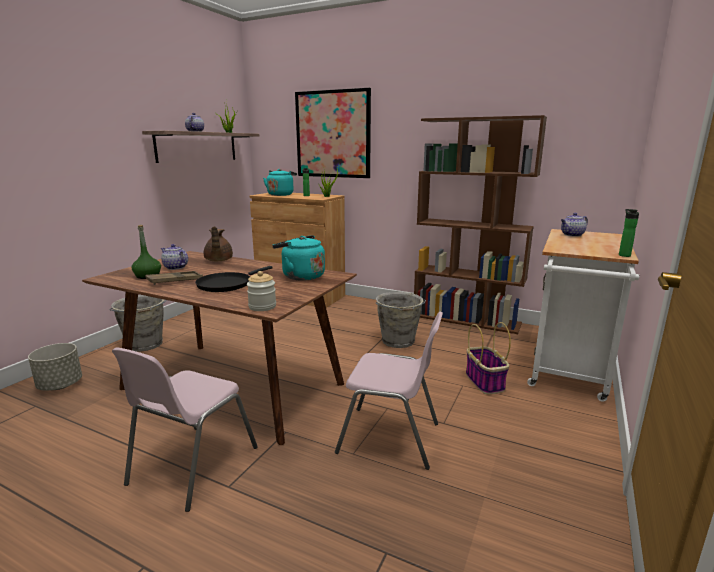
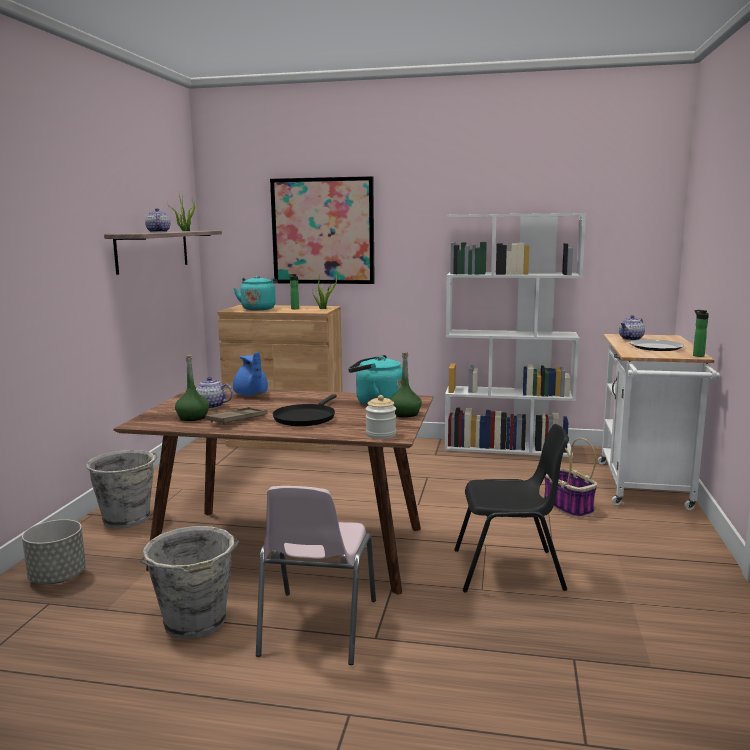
camera: 15 degrees left, 5 degrees down
brown teapot [204,226,233,261] -> blue teapot [233,352,268,396]
pink chair [335,312,443,470] -> black chair [454,424,569,593]
grey bucket [375,292,426,348] -> grey bucket moved to [140,526,239,639]
brown bookcase [414,115,547,334] -> white bookcase [444,213,586,457]
none -> green bottle [390,352,422,418]
none -> plate [630,339,684,351]

